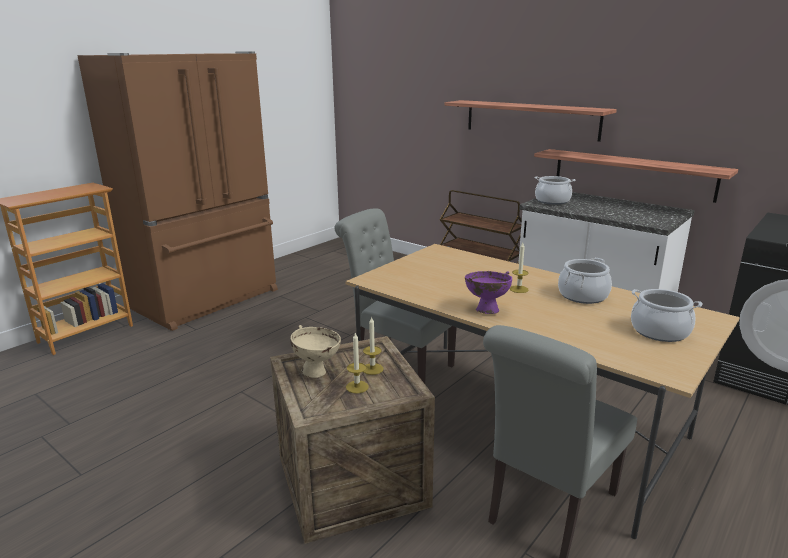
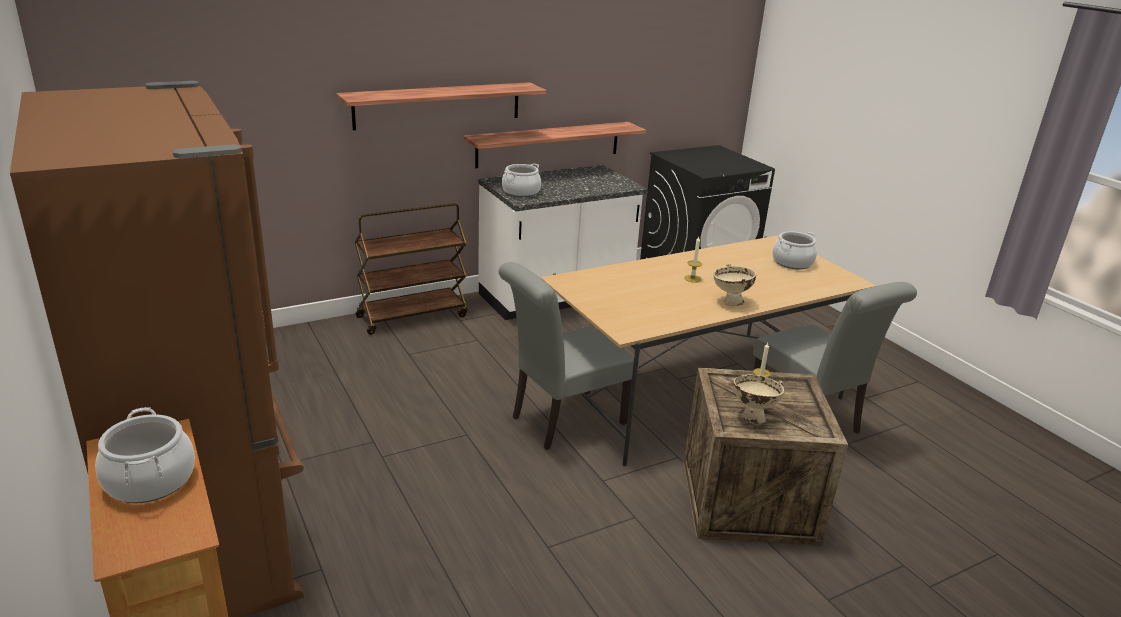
camera: 70 degrees left, 5 degrees up
candle [346,333,369,393] -> none
purple bowl [465,271,512,314] -> beige bowl [714,264,756,306]
cooking pot [558,258,612,304] -> cooking pot moved to [95,407,195,503]

